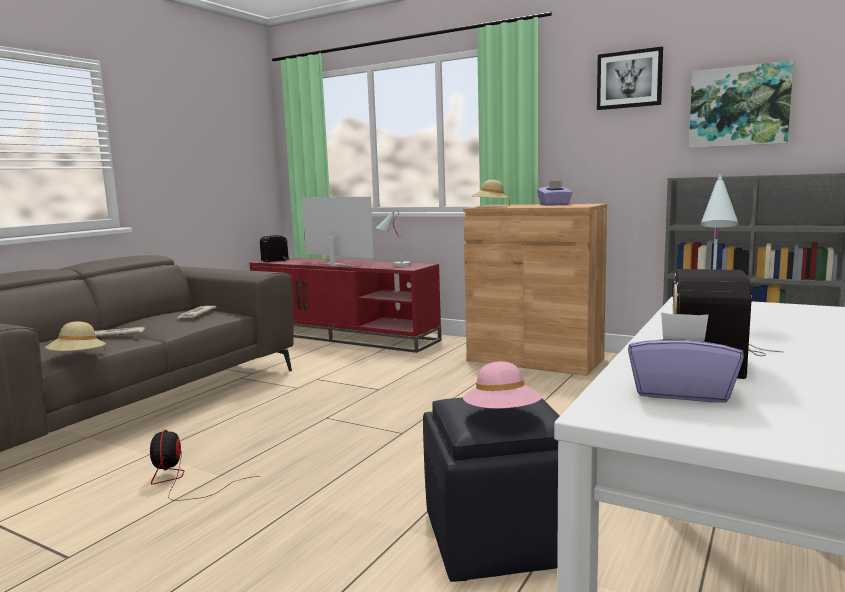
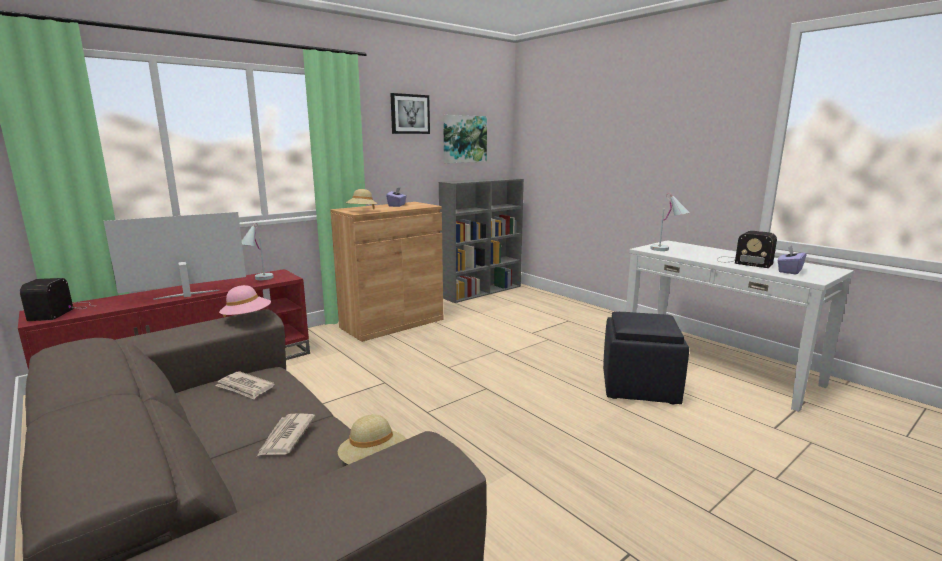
camera: 70 degrees left, 5 degrees up
fan [150,430,259,501] -> none
pink hat [463,361,542,409] -> pink hat moved to [219,285,271,317]

